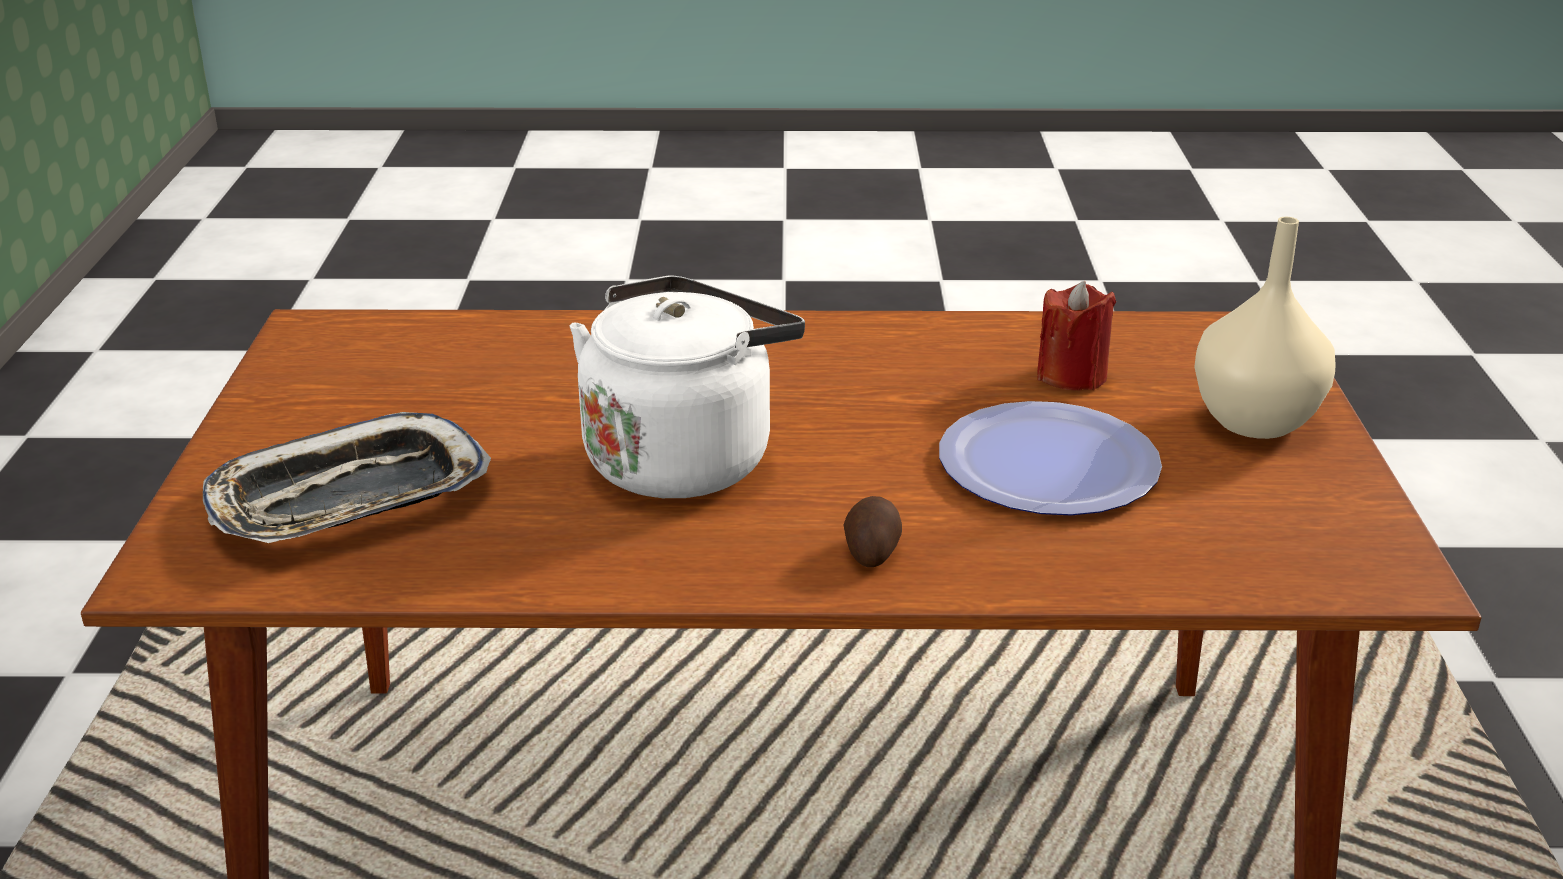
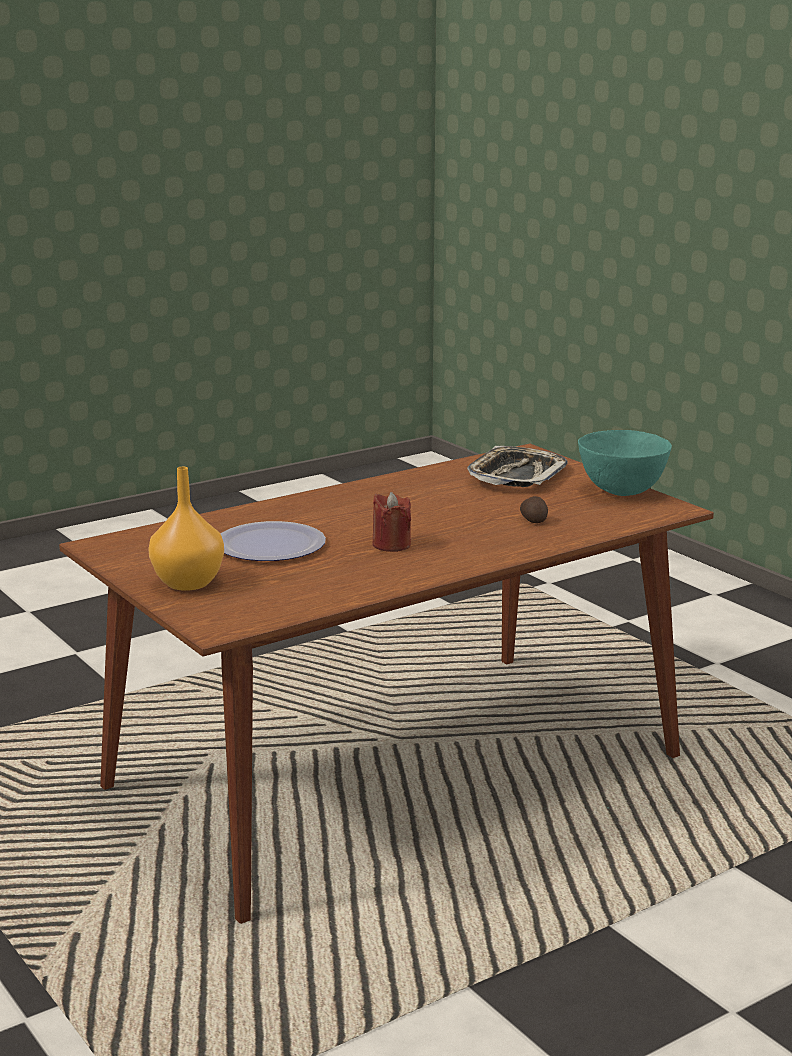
camera: 145 degrees right, 10 degrees down
white kettle [570,275,805,498] -> none
potato [844,496,902,567] -> potato moved to [520,496,548,523]
red candle [1037,281,1116,391] -> red candle moved to [372,492,411,552]
beige vase [1194,217,1336,439] -> orange vase [148,467,224,591]
none -> turquoise bowl [578,430,672,496]

